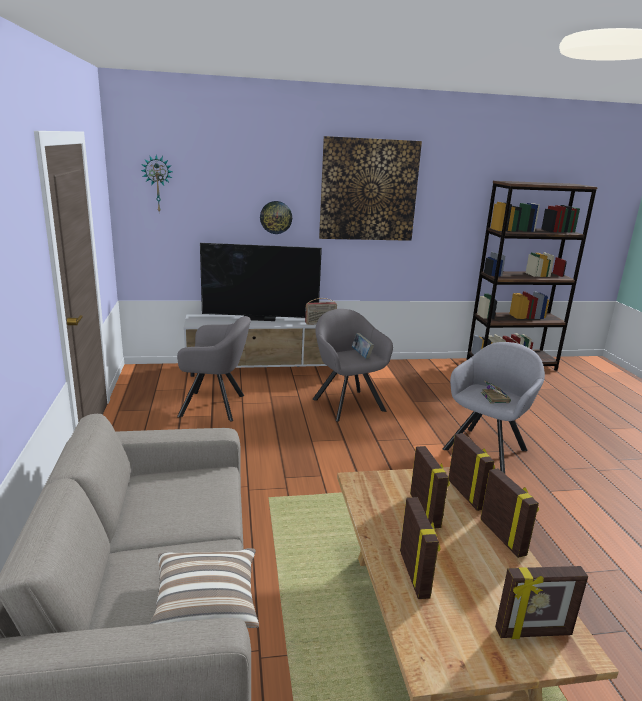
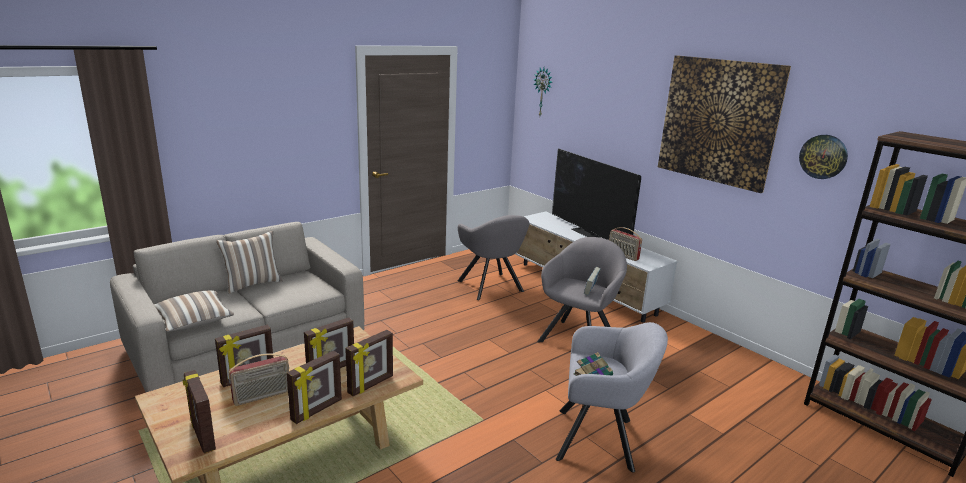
camera: 60 degrees right, 0 degrees up
wall clock [260,201,292,234] -> wall clock moved to [799,135,848,179]
none -> pillow [217,231,283,293]
none -> radio [229,354,289,406]

